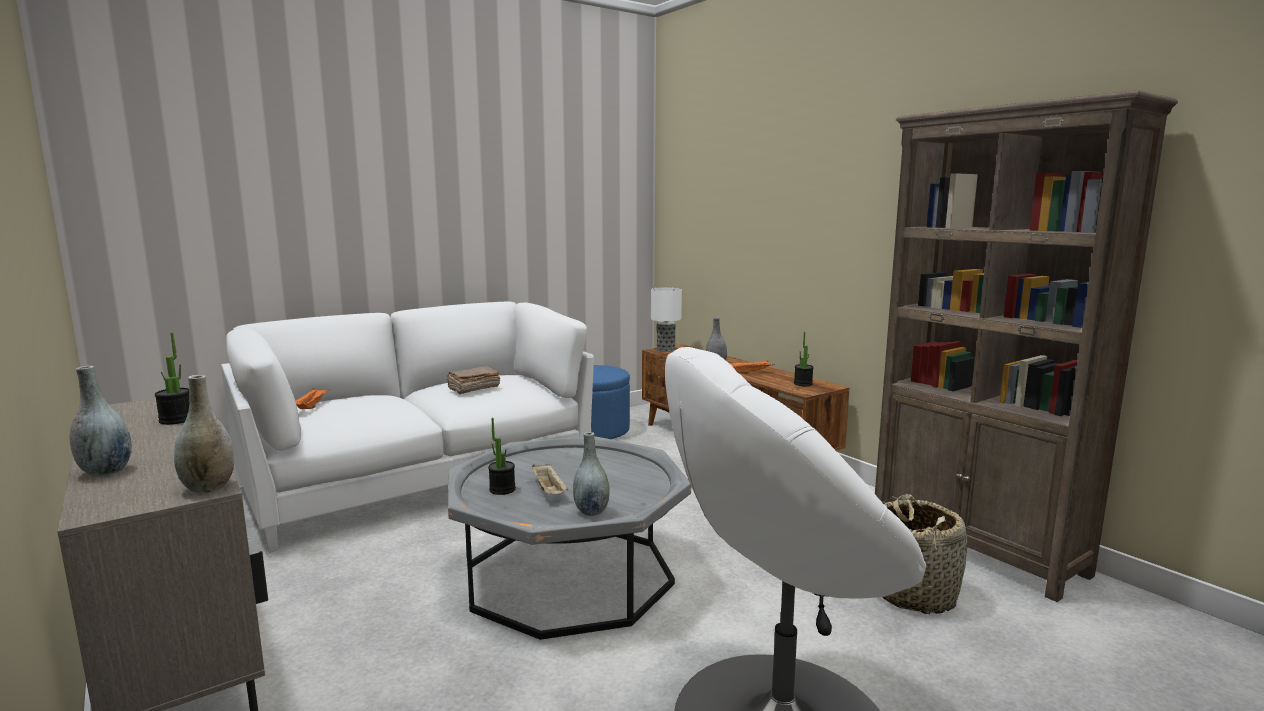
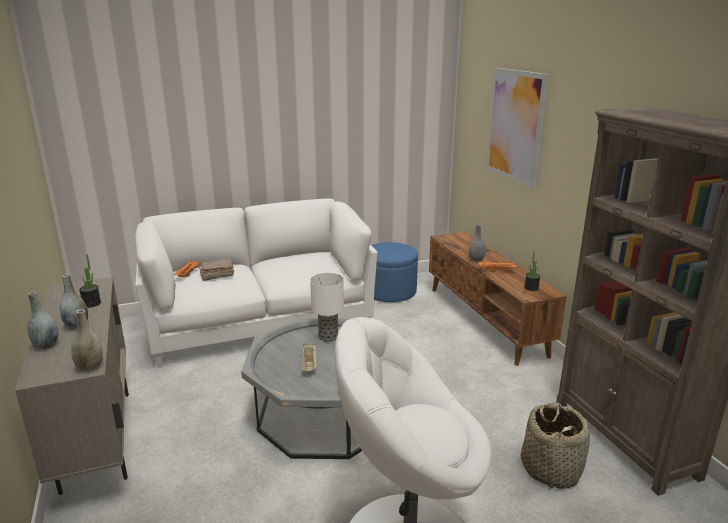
camera: 15 degrees right, 10 degrees up
brown book [447,366,500,394] -> brown book moved to [199,258,234,281]
potted plant [488,418,516,495] -> none
grey vase [573,432,610,516] -> grey vase moved to [60,274,88,330]
table lamp [651,287,682,352] -> table lamp moved to [310,273,344,342]
none -> picture [486,68,549,189]

